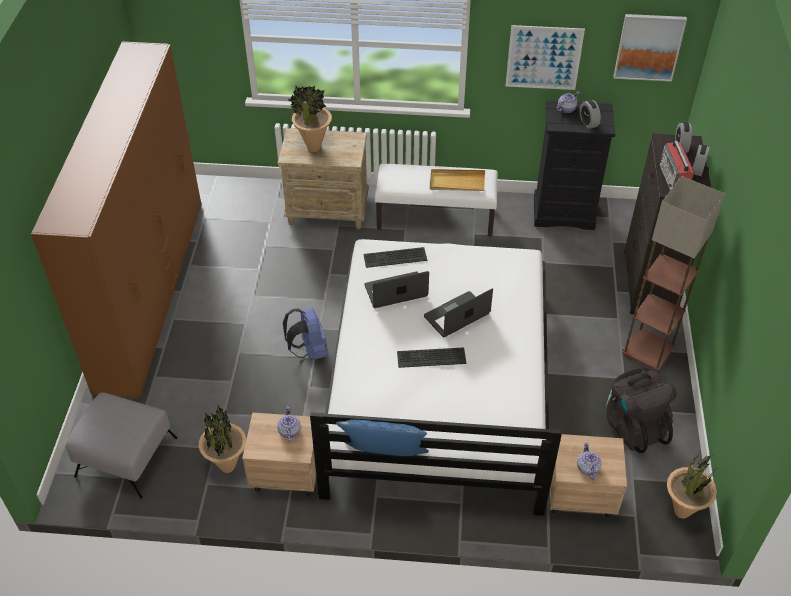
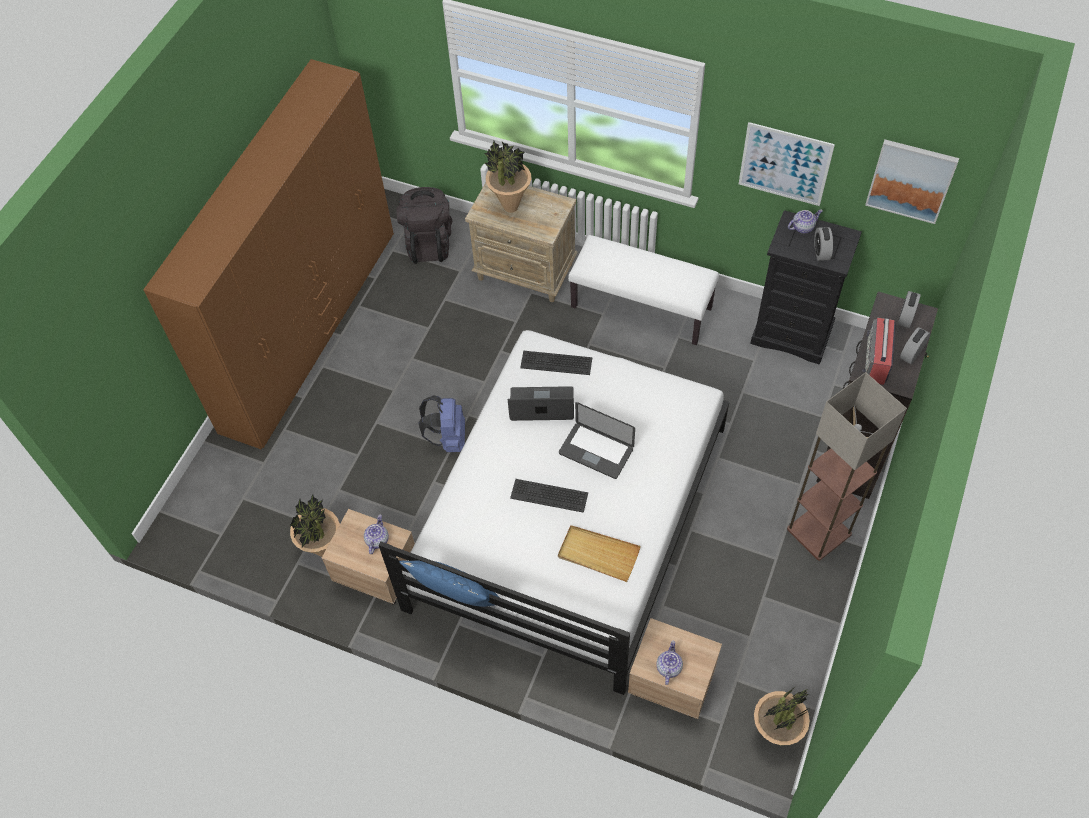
camera: 20 degrees right, 10 degrees up
grey ottoman [66,392,177,499] -> none
laptop [424,289,493,337] -> laptop turned 135 degrees counterclockwise [559,402,635,479]
beige tray [430,169,485,191] -> beige tray moved to [558,525,641,582]
black backpack [606,368,676,453] -> black backpack moved to [396,187,452,264]

